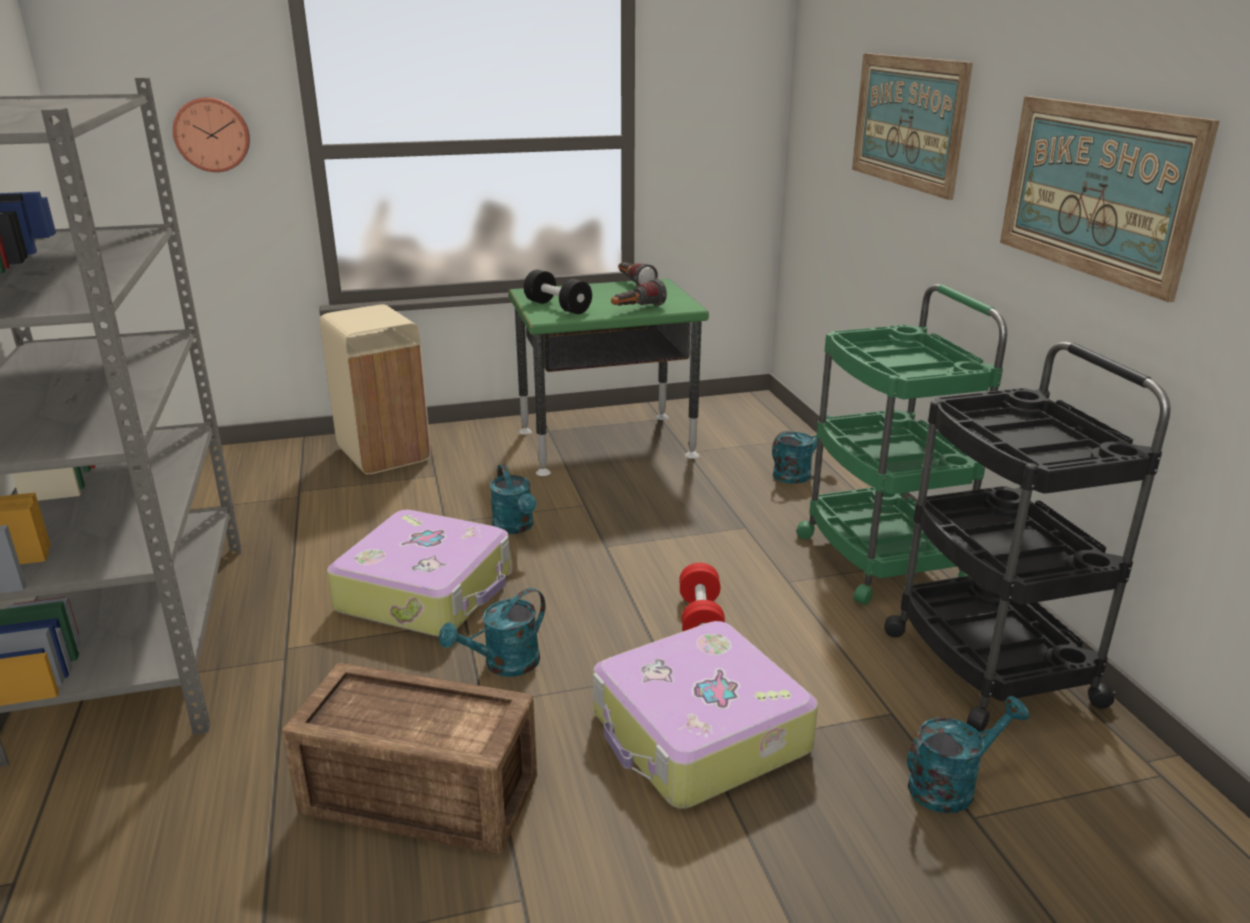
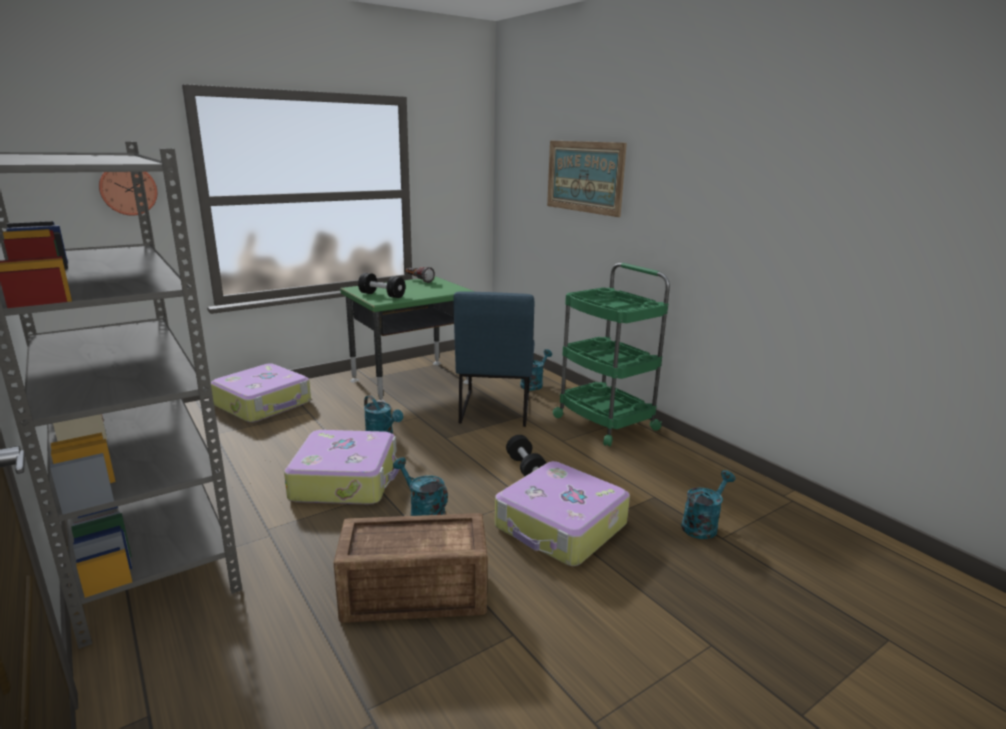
camera: 20 degrees left, 5 degrees down
beige trash can [320,304,431,474] -> suitcase [211,363,311,423]
turquoise watering can [439,588,546,677] -> turquoise watering can turned 105 degrees clockwise [393,457,448,516]
flashlight [611,279,667,306] -> none
red dumbbell [679,563,725,631] -> black dumbbell [506,435,547,476]
black cart [884,342,1170,732] -> none
picture [1000,96,1220,302] -> none
none -> blue chair [453,291,535,427]

